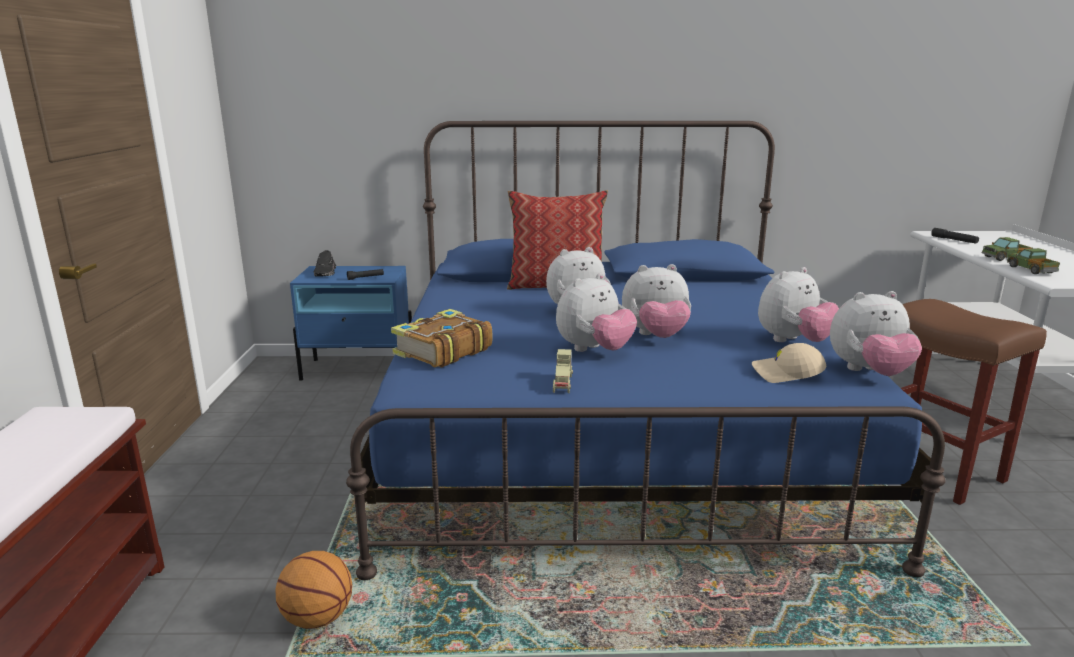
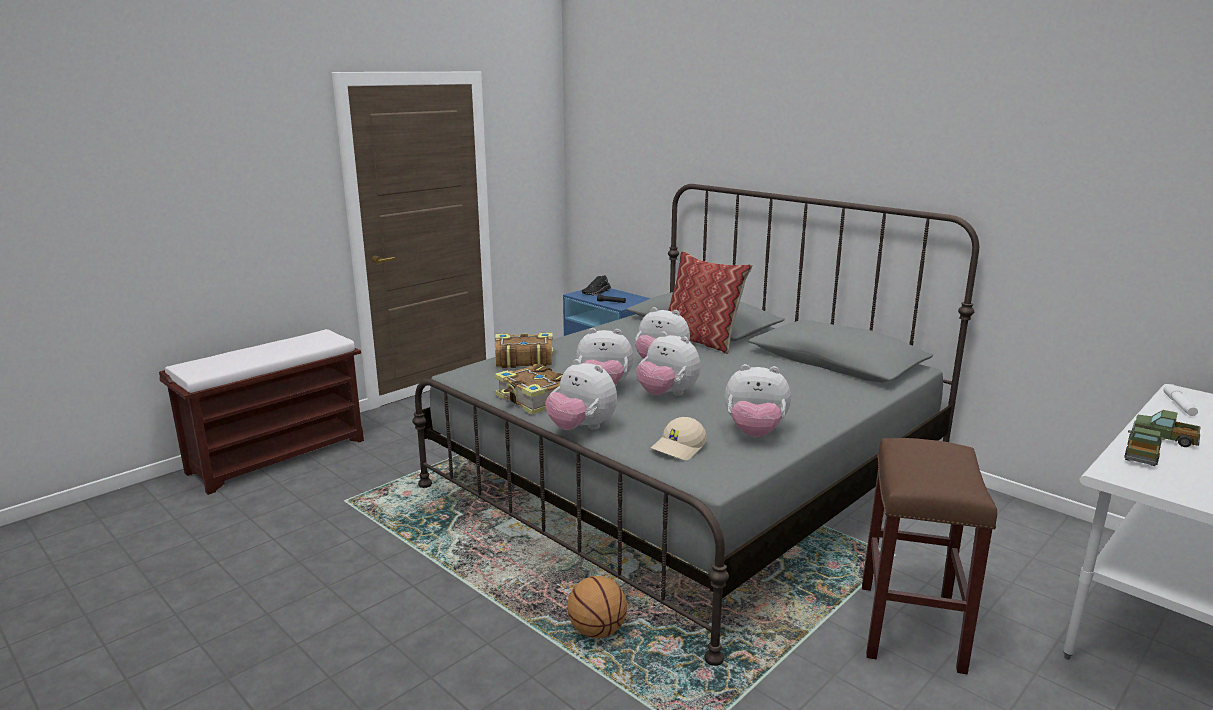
camera: 45 degrees right, 0 degrees up
basketball [276,551,352,629] -> basketball moved to [567,576,627,638]
blue bed [346,121,946,580] -> grey bed [412,184,979,666]
beige toy car [553,349,573,393] -> book [494,364,563,415]
beige cap [752,343,827,383] -> beige cap turned 105 degrees counterclockwise [651,417,707,460]
plush toy [830,291,922,376] -> plush toy moved to [545,359,617,430]
black flashlight [931,228,979,244] -> white flashlight [1163,384,1198,416]

